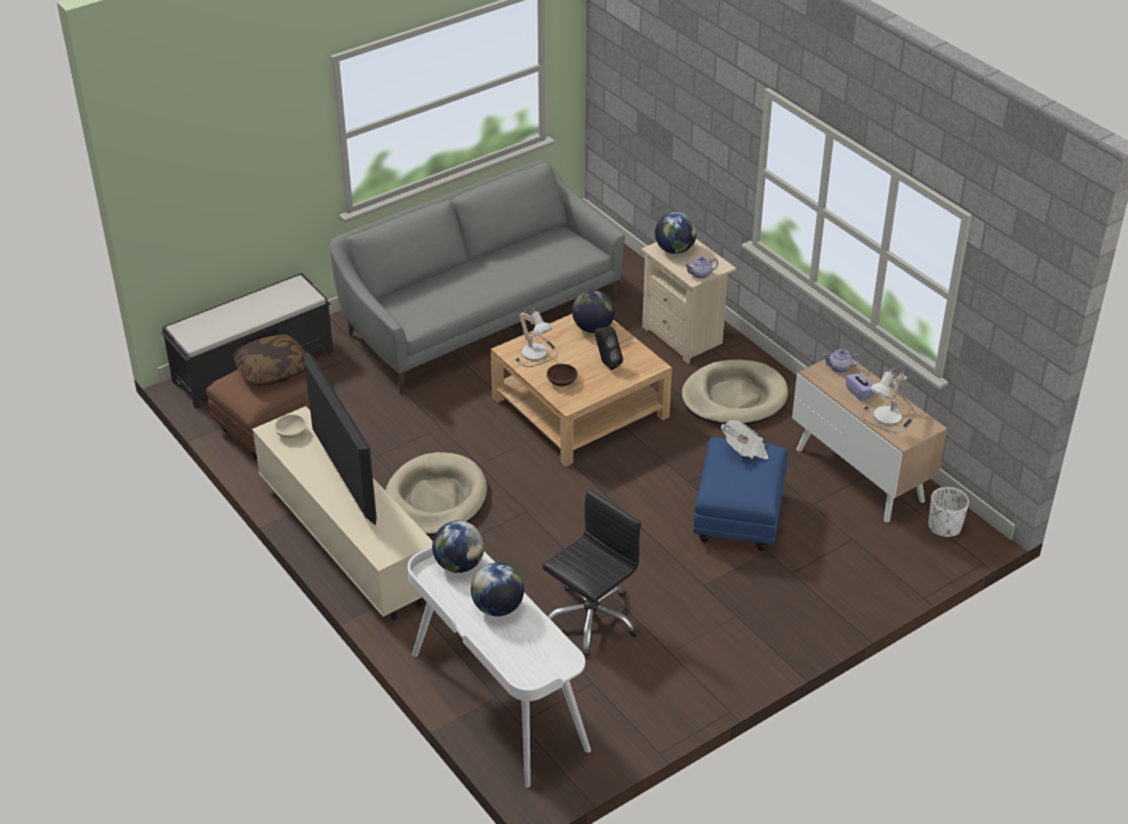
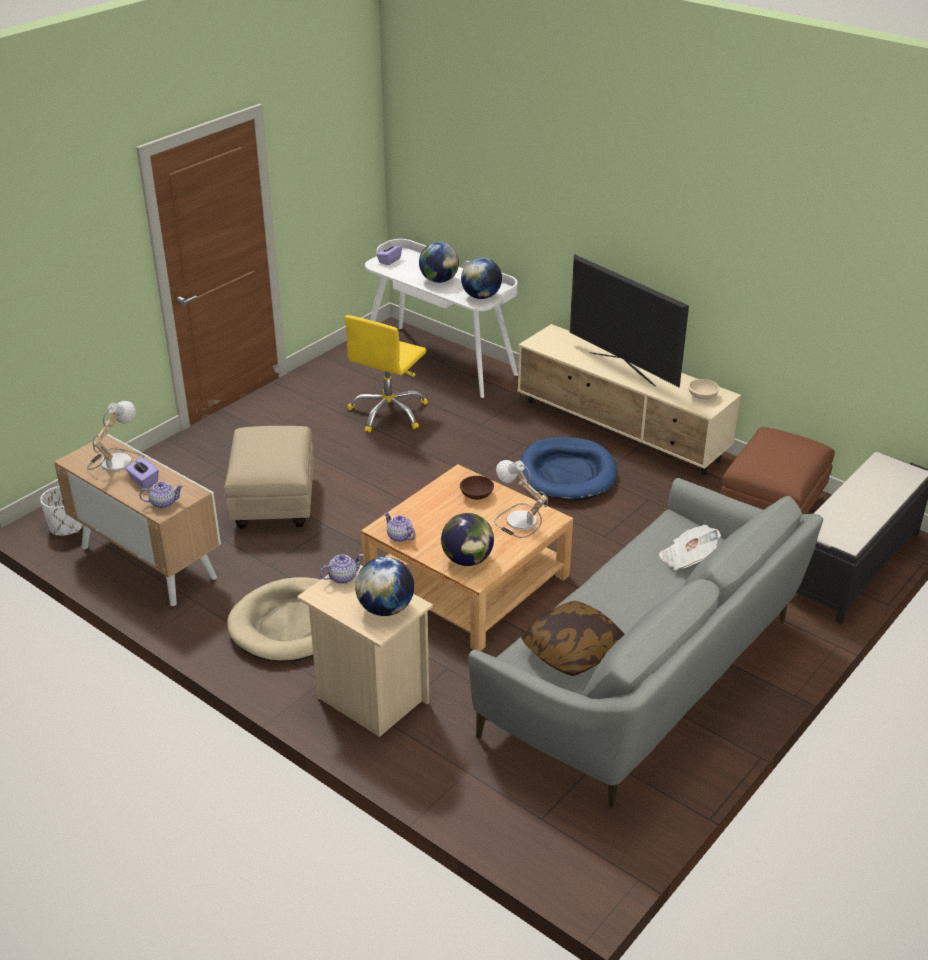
camera: 165 degrees right, 5 degrees down
pillow [234,334,306,386] -> pillow moved to [521,601,625,676]
beige dog bed [385,452,487,536] -> blue dog bed [520,437,617,501]
black office chair [543,489,641,657] -> yellow office chair [345,315,428,433]
black speaker [595,326,623,370] -> none
blue ottoman [693,437,788,551] -> beige ottoman [224,426,314,529]
newspaper [721,420,768,459] -> newspaper moved to [659,525,721,571]
none -> purple tissue box [376,241,402,265]
none -> teapot [384,513,416,542]

